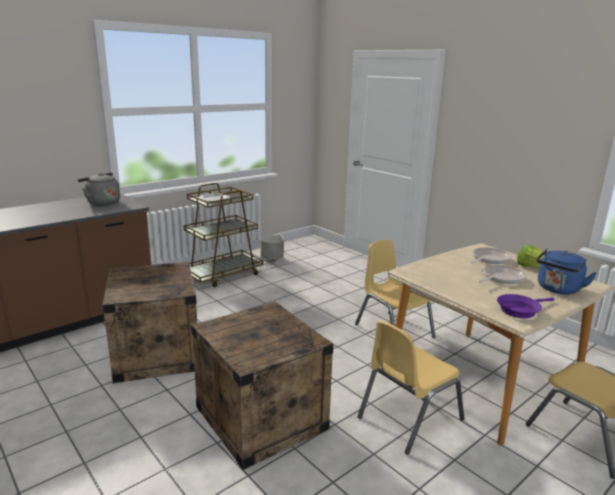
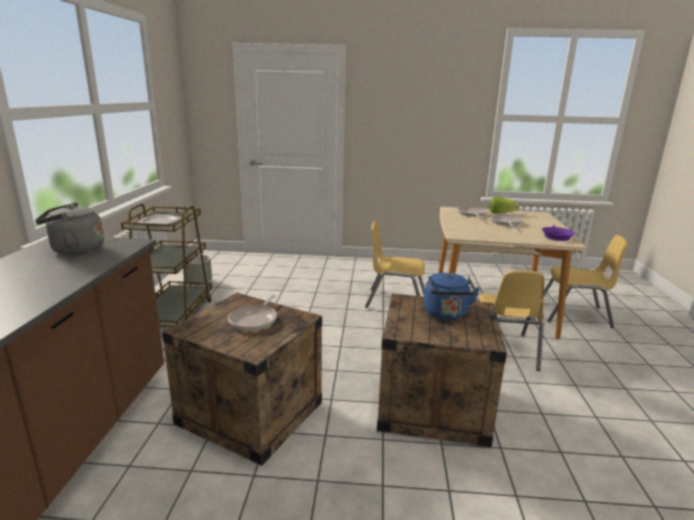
camera: 45 degrees left, 0 degrees up
blue kettle [536,249,597,294] -> blue kettle moved to [424,273,480,320]
none -> frying pan [228,295,277,331]

